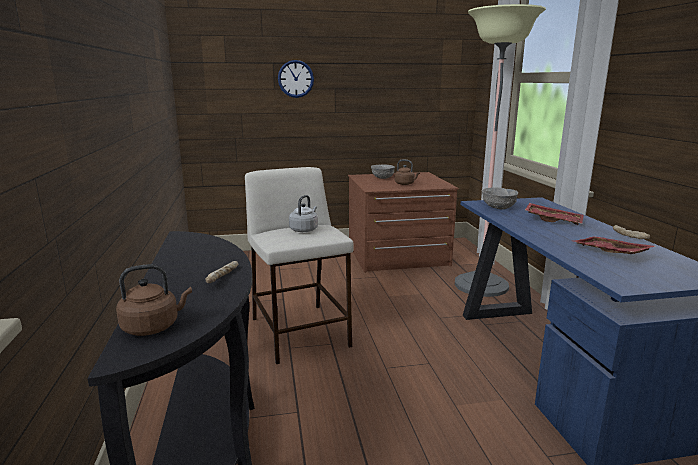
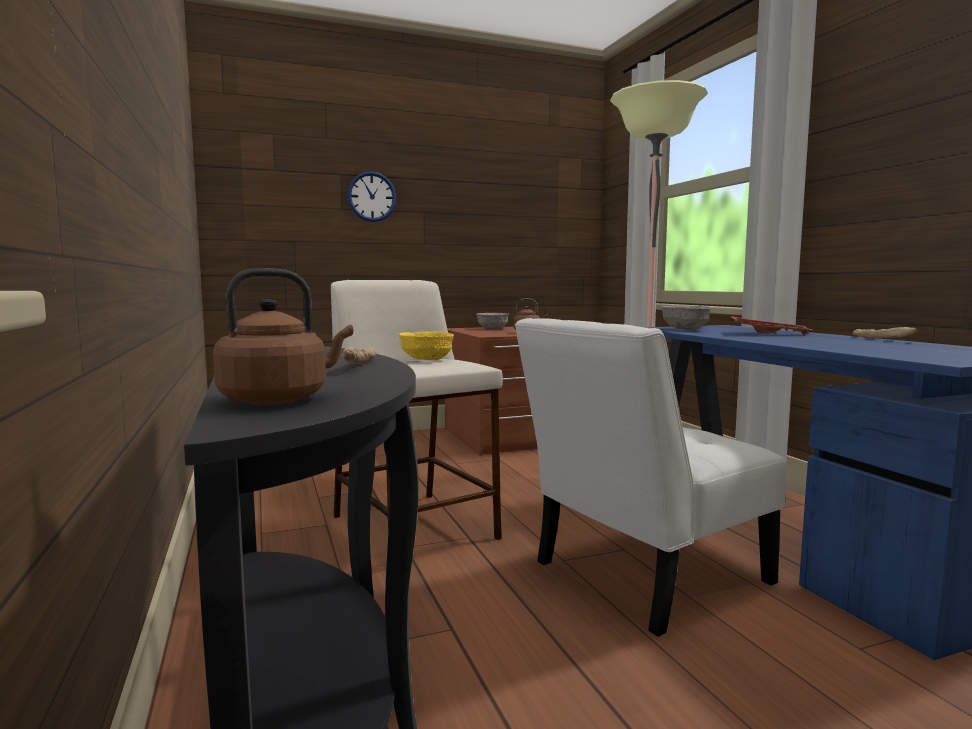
camera: 10 degrees left, 10 degrees down
grey kettle [289,195,318,232] -> yellow bowl [399,331,454,360]
red tray [573,236,656,254] -> none
none -> white chair [515,318,787,637]

